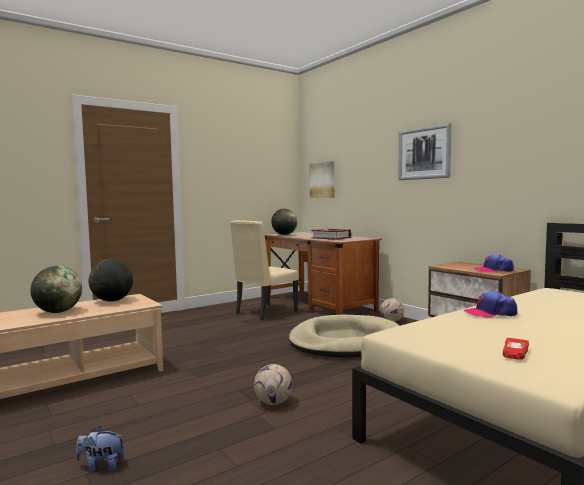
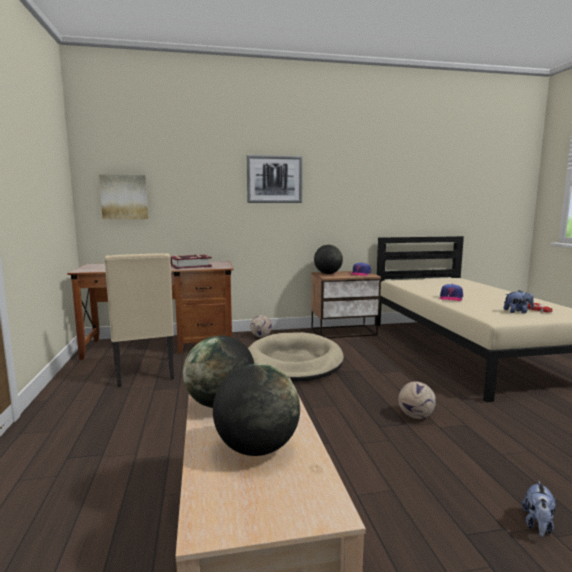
camera: 65 degrees left, 5 degrees up
globe [271,208,298,235] -> globe moved to [314,245,343,274]
none -> plush toy [504,290,534,313]

